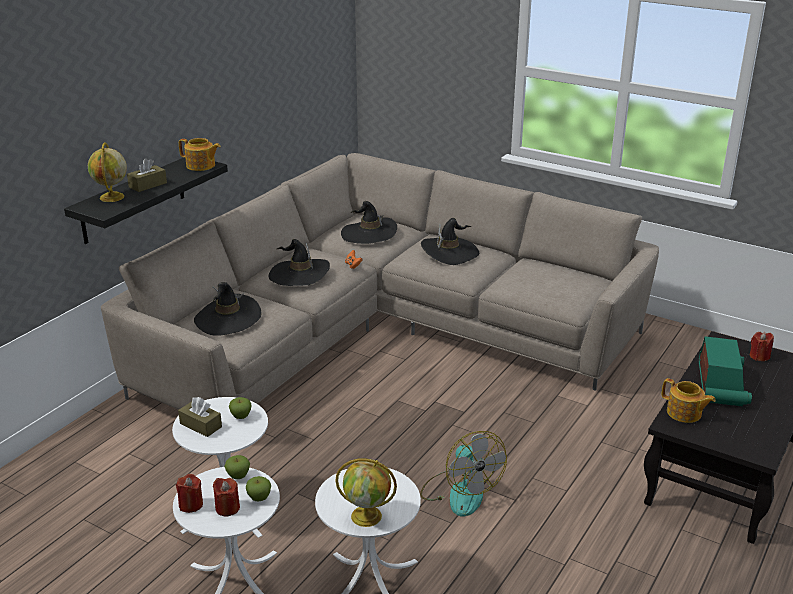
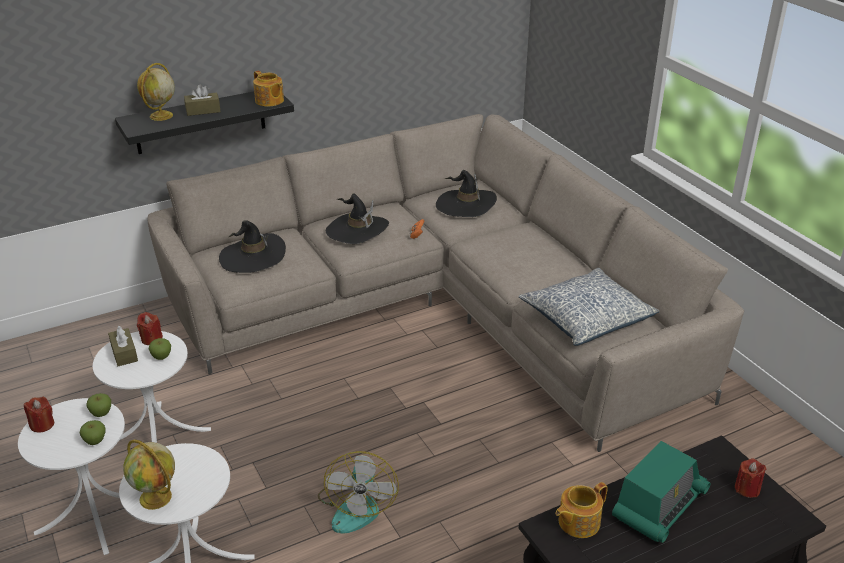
camera: 30 degrees right, 5 degrees up
red candle [213,478,240,516] -> red candle moved to [137,312,163,345]
black hat [421,218,479,265] -> none
teapot [662,378,716,423] -> teapot turned 75 degrees clockwise [556,482,608,538]
none -> pillow [519,268,659,346]

